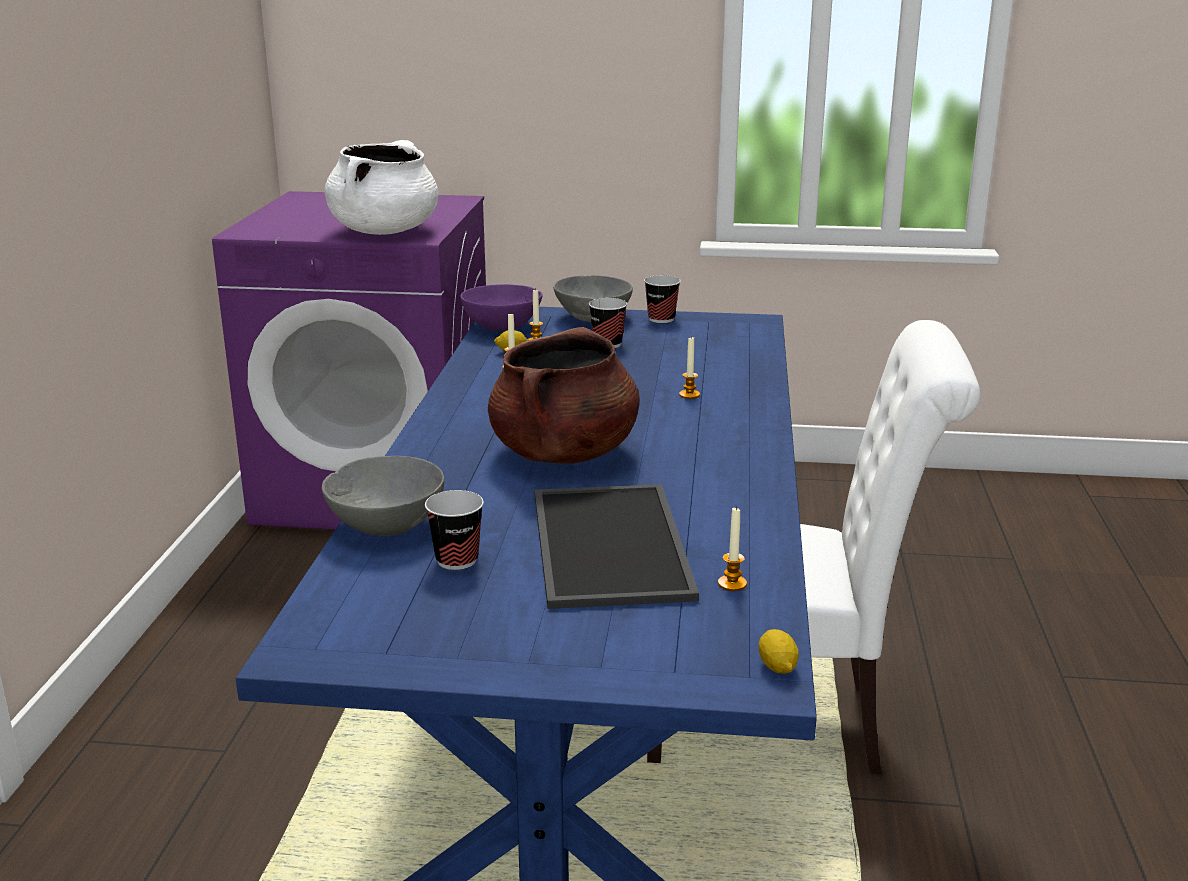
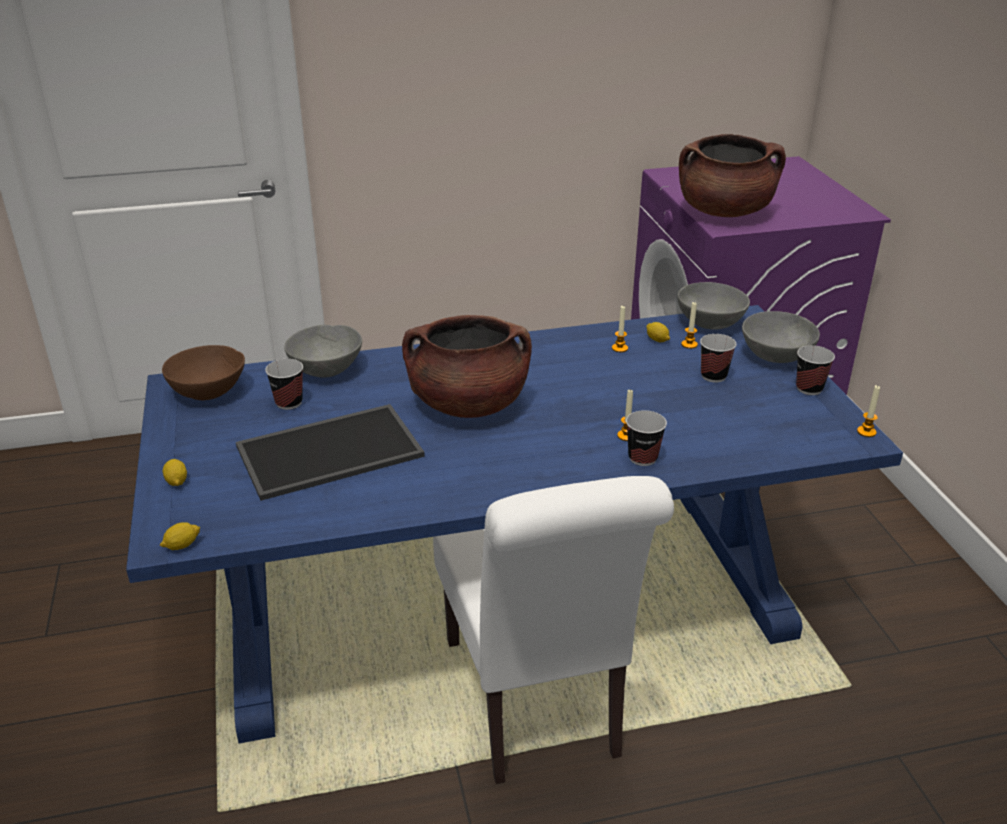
camera: 70 degrees right, 10 degrees up
white cooking pot [325,140,439,235] -> brown cooking pot [679,134,786,217]
purple bowl [460,284,543,331] -> grey bowl [678,282,750,330]
candle [718,506,747,591] -> candle moved to [857,385,880,437]
none -> brown bowl [162,345,245,400]
none -> lemon [163,459,187,486]
none -> cup [626,410,667,466]

